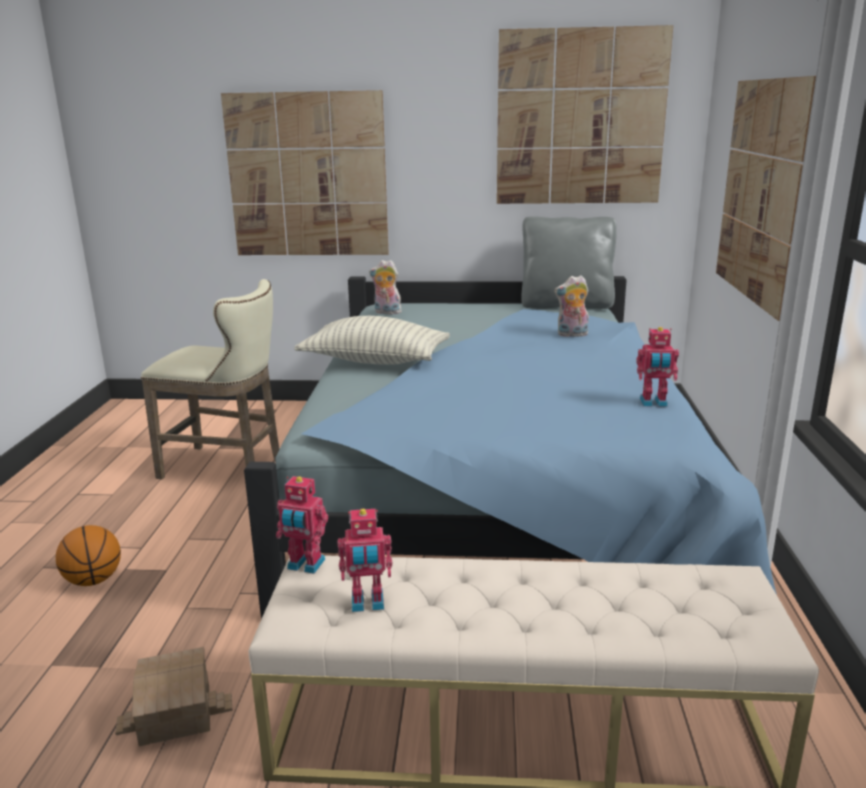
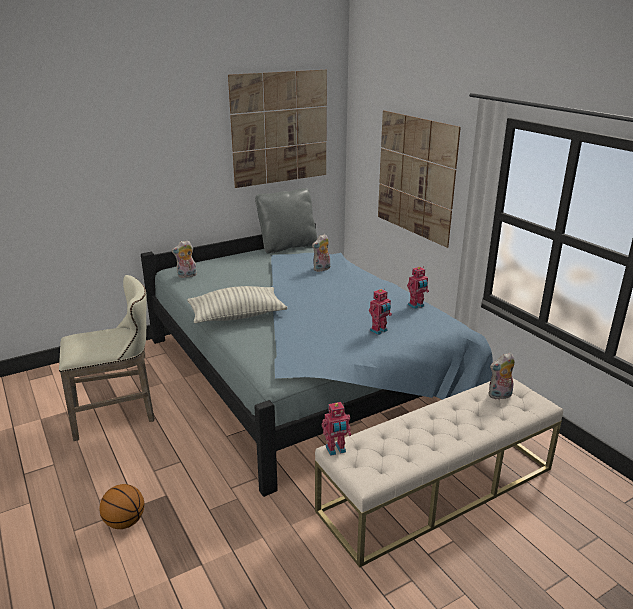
camera: 35 degrees left, 5 degrees up
toy house [115,647,232,746] -> none
picture [221,90,389,255] -> none
toy robot [337,509,392,612] -> toy robot moved to [369,288,392,335]
none -> plush toy [488,353,515,400]

